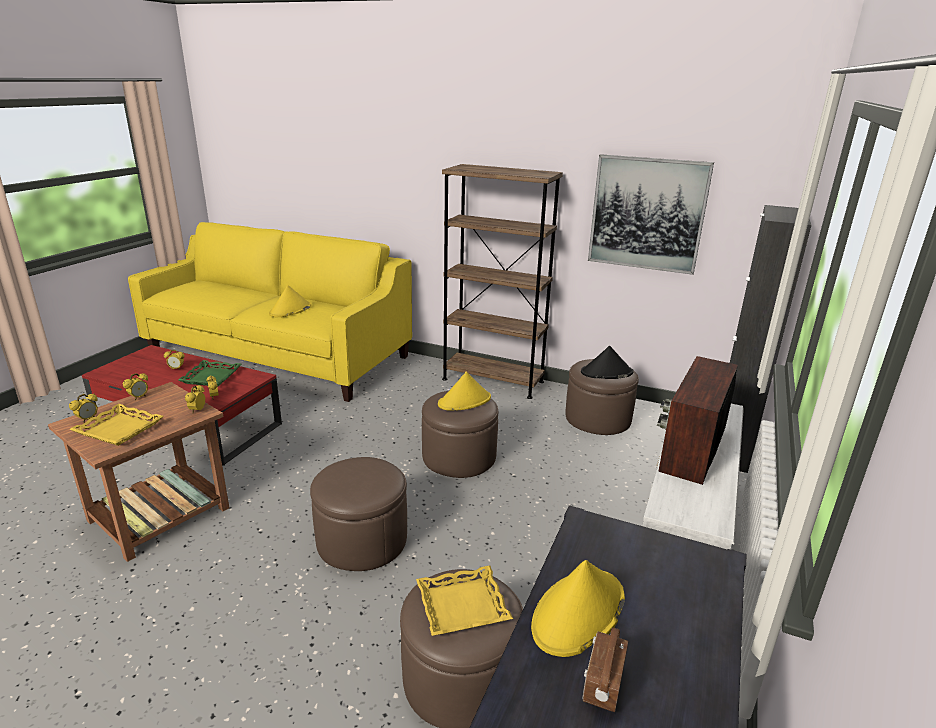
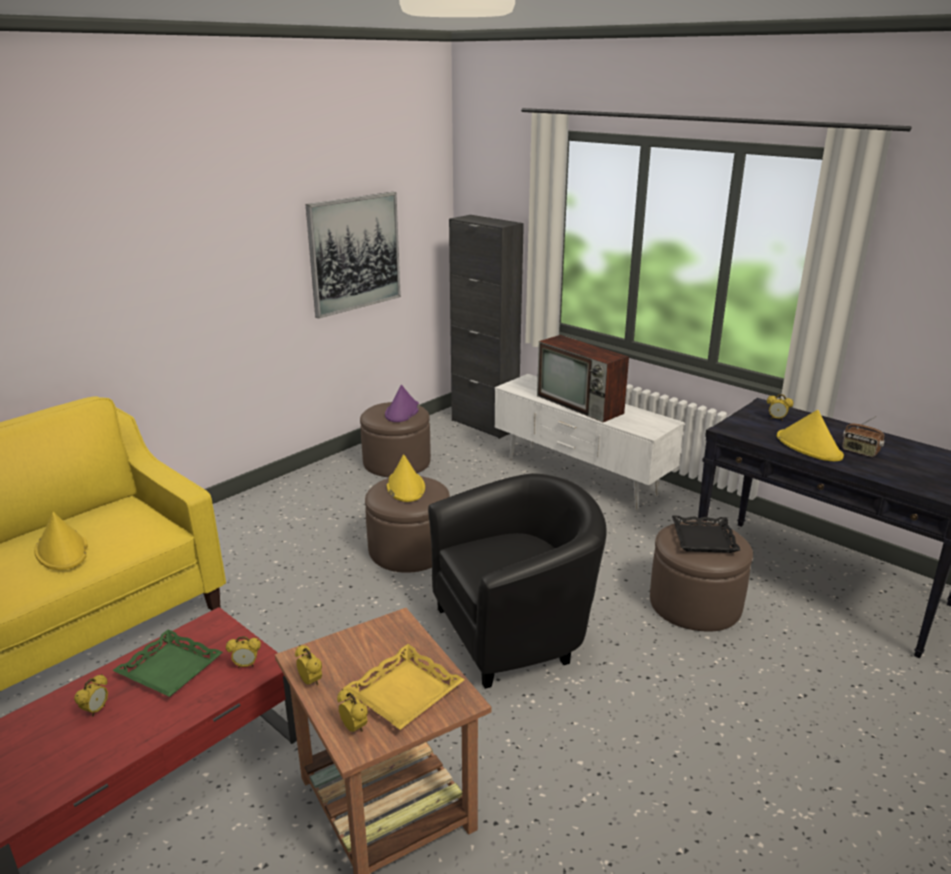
camera: 70 degrees left, 0 degrees up
alarm clock [185,385,205,413] -> alarm clock moved to [767,394,793,421]
brown ottoman [310,457,407,571] -> black armchair [428,473,607,689]
yellow tray [416,565,513,636] -> black tray [672,516,740,553]
brown bookcase [442,164,563,399] -> none
black hat [581,346,634,379] -> purple hat [385,385,419,422]

